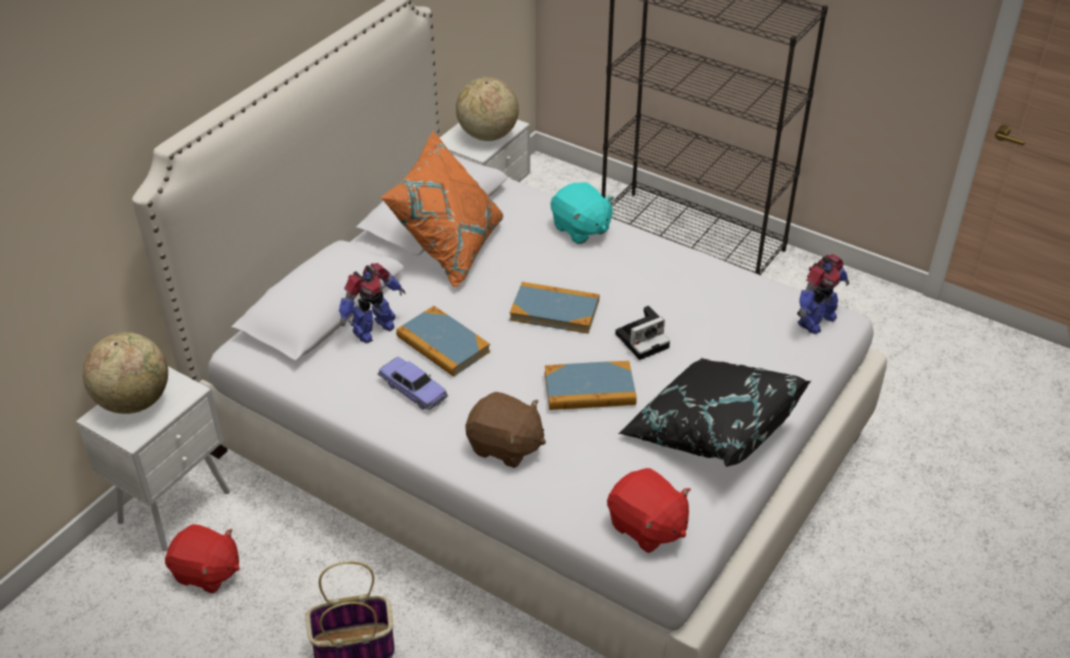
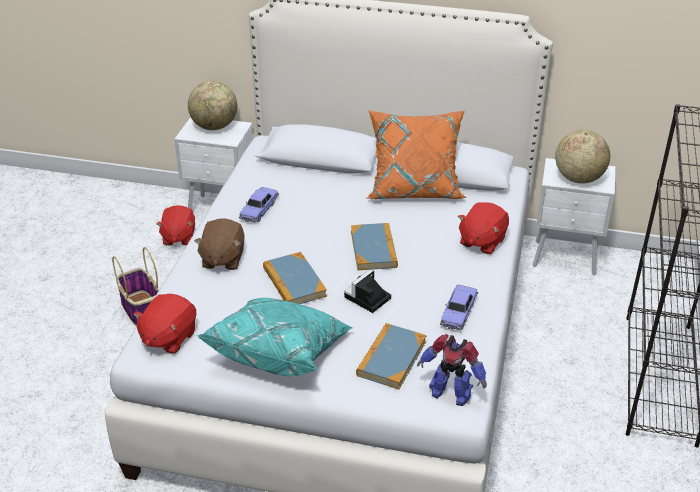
camera: 70 degrees right, 5 degrees down
toy robot [339,263,405,343] -> none
book [396,306,490,377] -> book moved to [356,323,426,389]
turquoise plush toy [551,182,614,244] -> red plush toy [458,202,509,254]
camera [615,306,670,360] -> camera turned 90 degrees clockwise [344,269,391,313]
black pillow [618,358,811,467] -> turquoise pillow [197,298,353,377]
none -> toy car [440,285,478,330]

